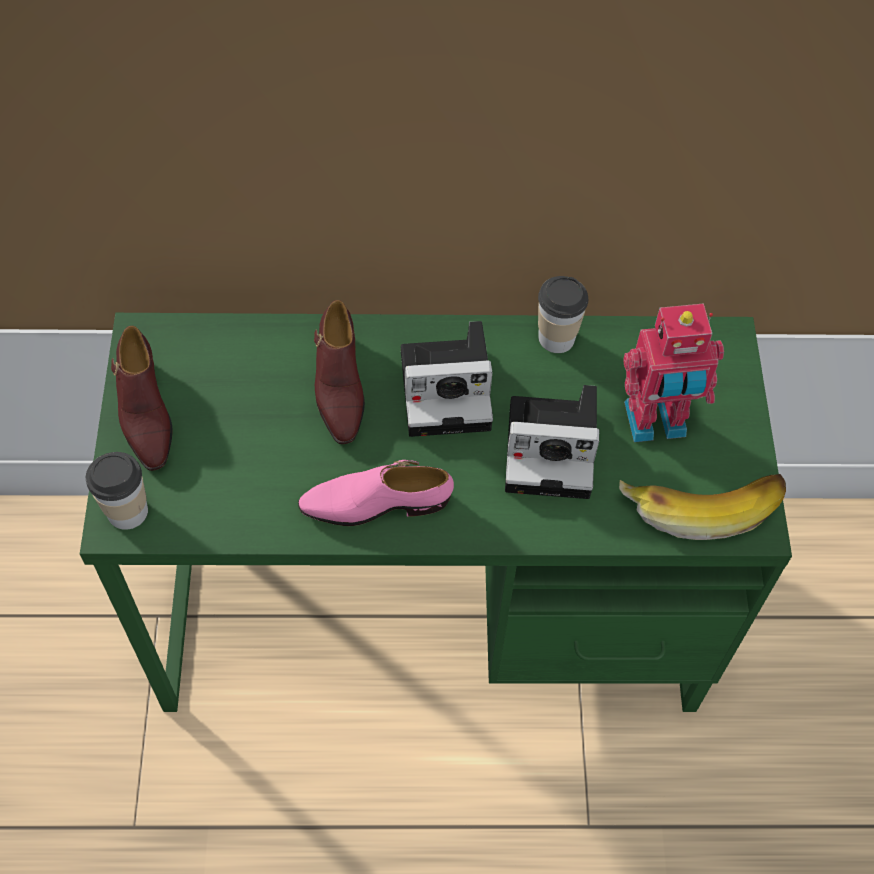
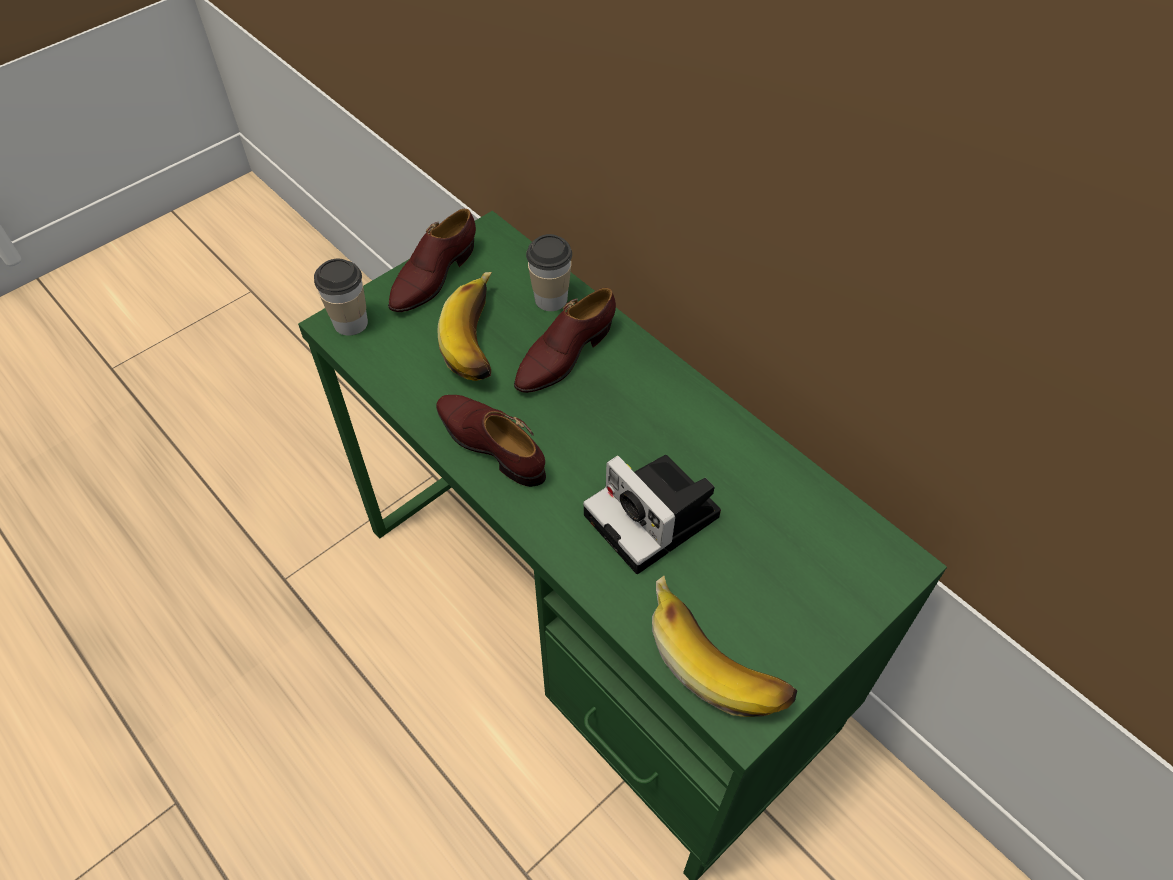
camera: 50 degrees right, 5 degrees down
pink shoe [298,460,454,526] -> brown shoe [436,395,546,487]
camera [401,321,493,437] -> none
cup [538,276,588,353] -> cup moved to [526,234,572,311]
toy robot [623,303,724,442] -> none
none -> banana [438,272,492,381]

